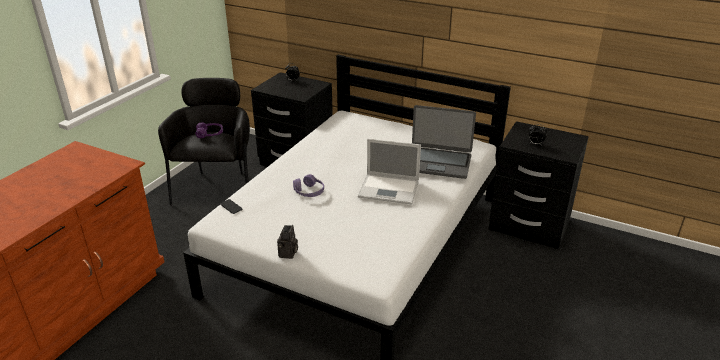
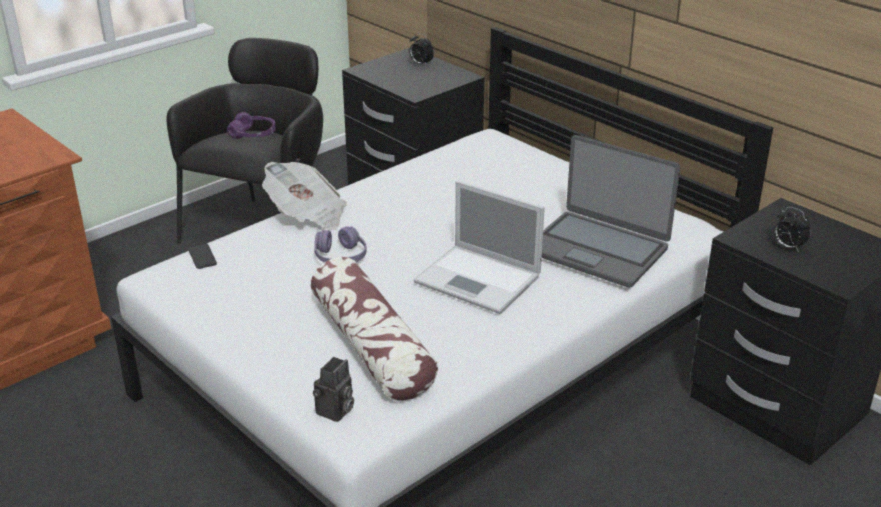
camera: 20 degrees right, 0 degrees up
camera [277,225,298,259] -> camera moved to [313,357,354,422]
none -> newspaper [262,162,347,230]
none -> pillow [311,257,438,401]

